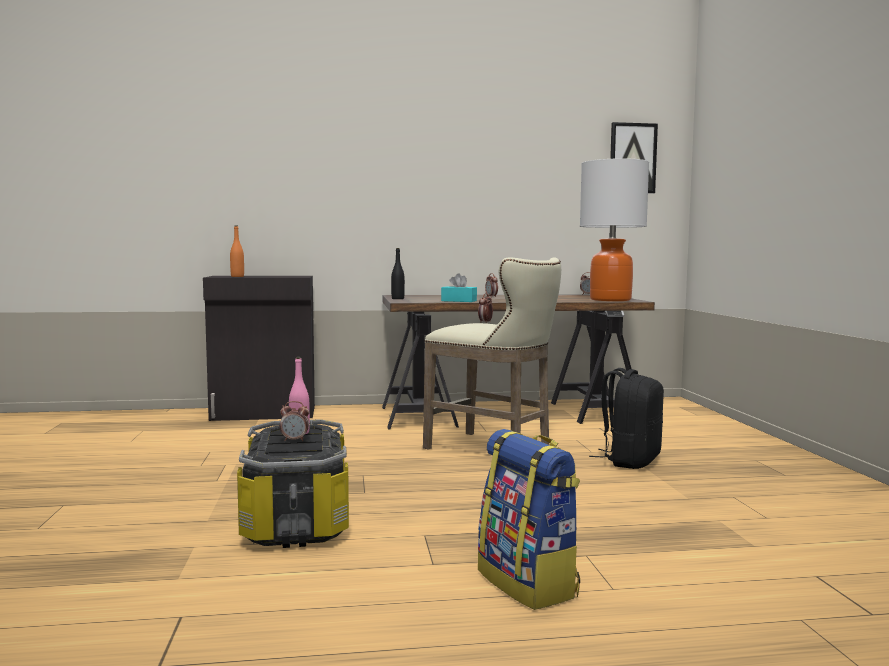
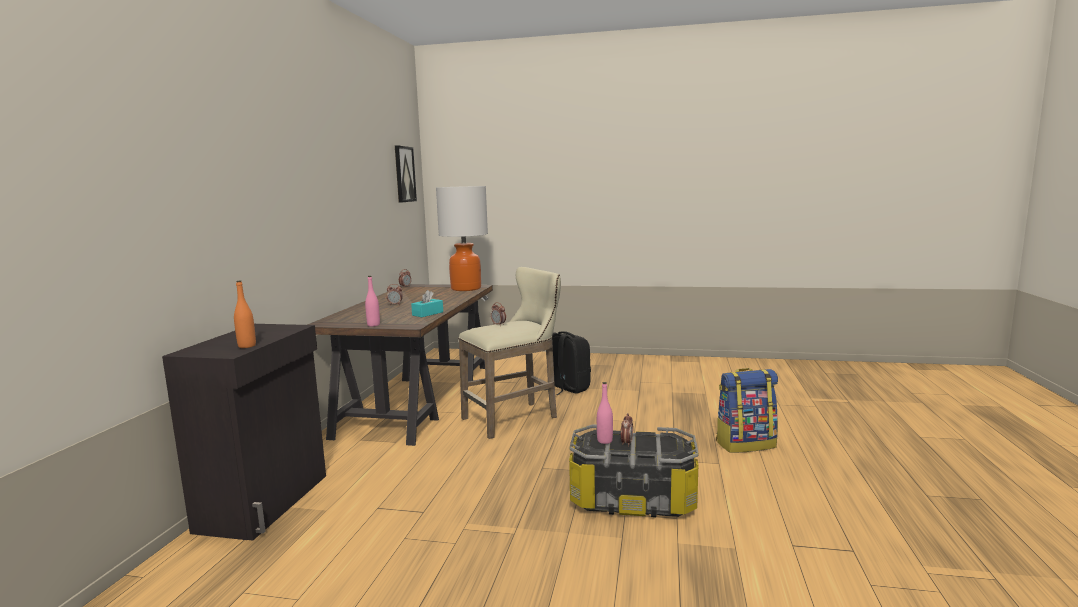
camera: 70 degrees left, 5 degrees up
black bottle [391,248,405,299] -> pink bottle [365,276,380,326]

